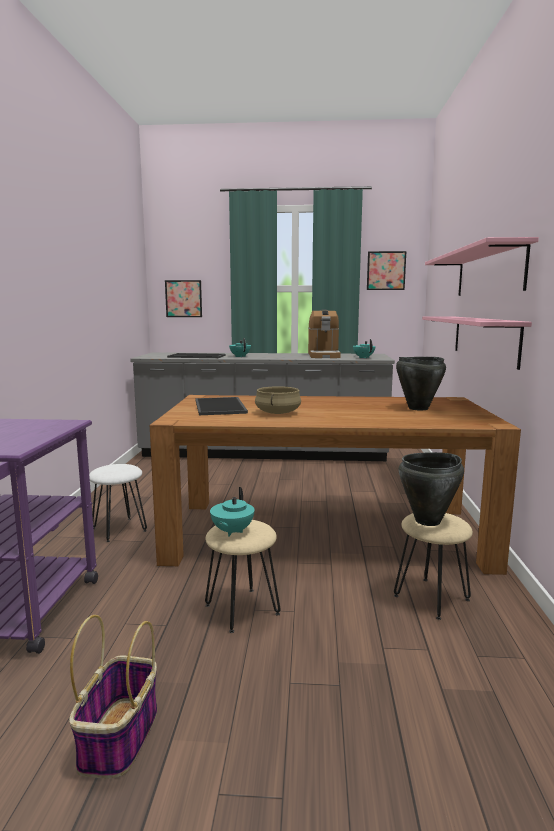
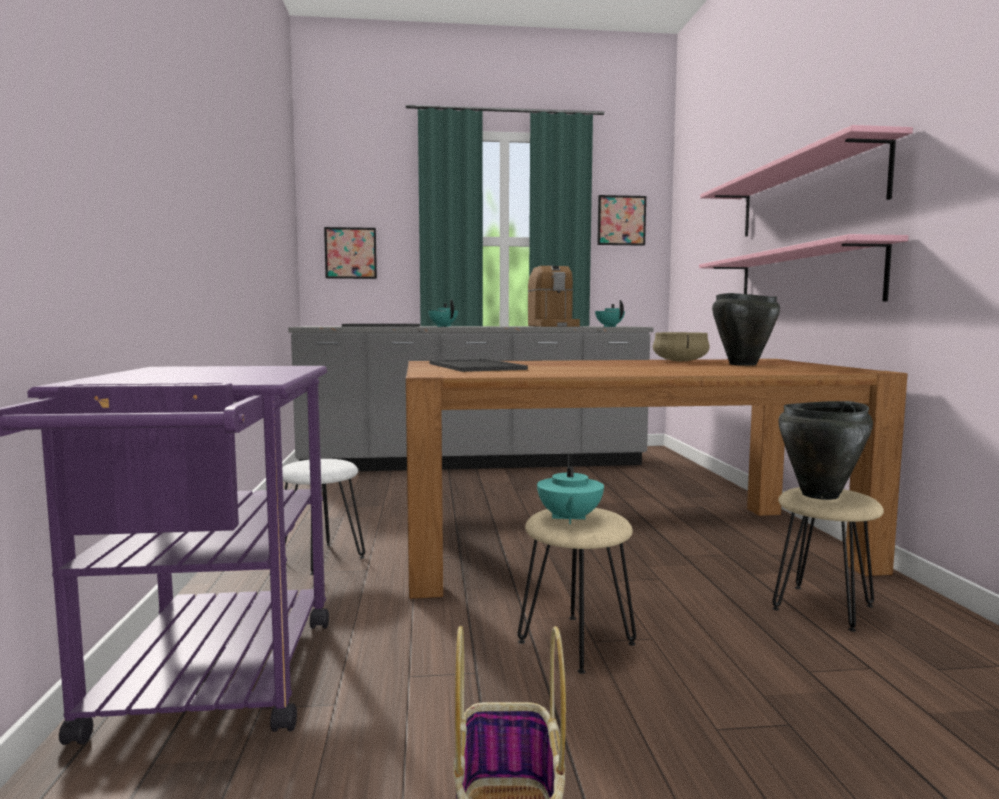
camera: 10 degrees left, 5 degrees down
beige cooking pot [255,386,301,414] -> beige cooking pot moved to [653,332,710,361]

